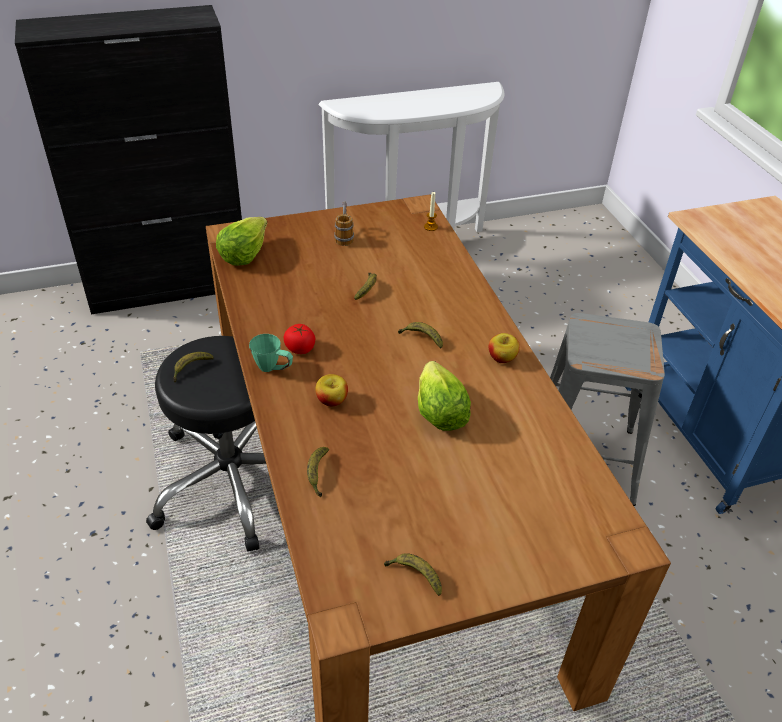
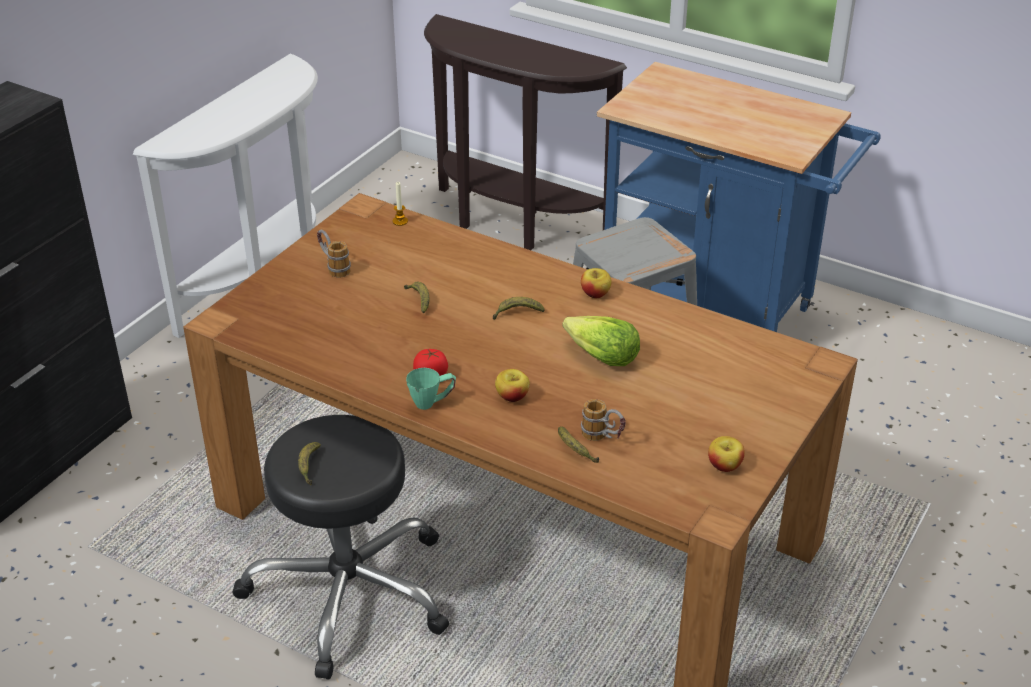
camera: 40 degrees left, 5 degrees down
lettuce [216,217,267,266] -> none
banana [384,553,442,596] -> apple [708,436,745,472]
none -> brown console table [424,14,627,250]
none -> mug [581,399,626,441]

